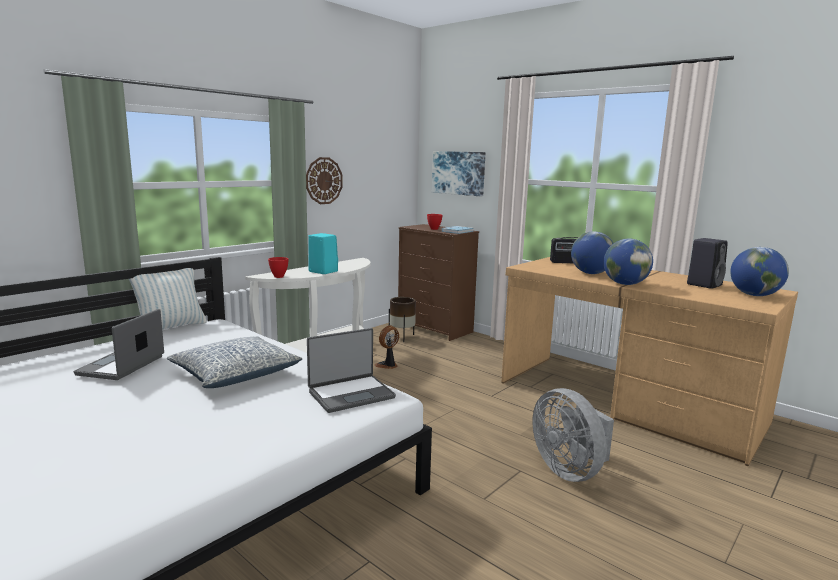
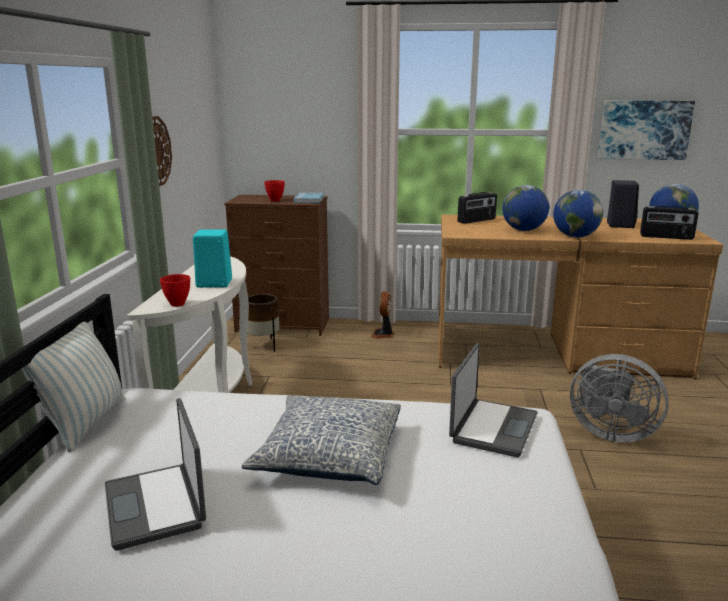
camera: 35 degrees left, 5 degrees up
fan [374,326,399,369] -> fan moved to [371,292,394,339]
picture [432,151,486,196] -> picture moved to [598,101,695,160]
none -> radio [640,206,699,240]

